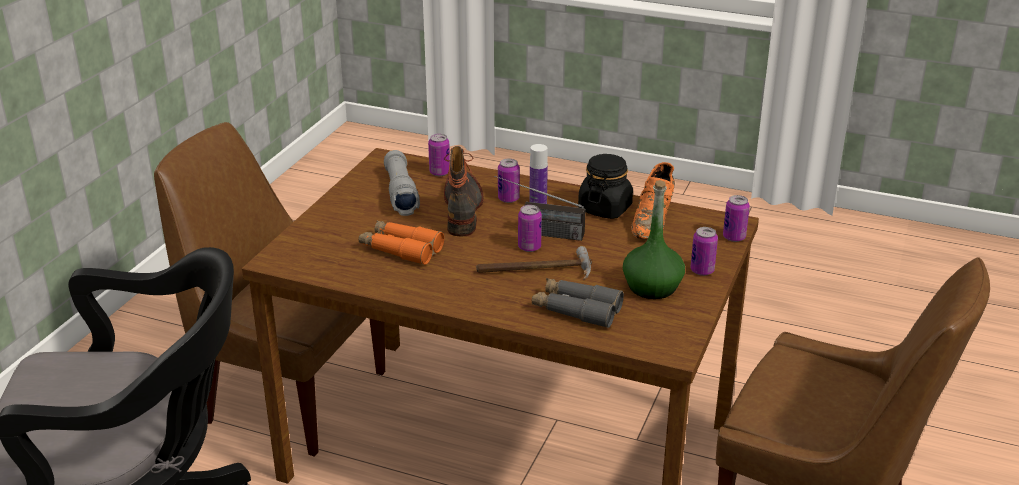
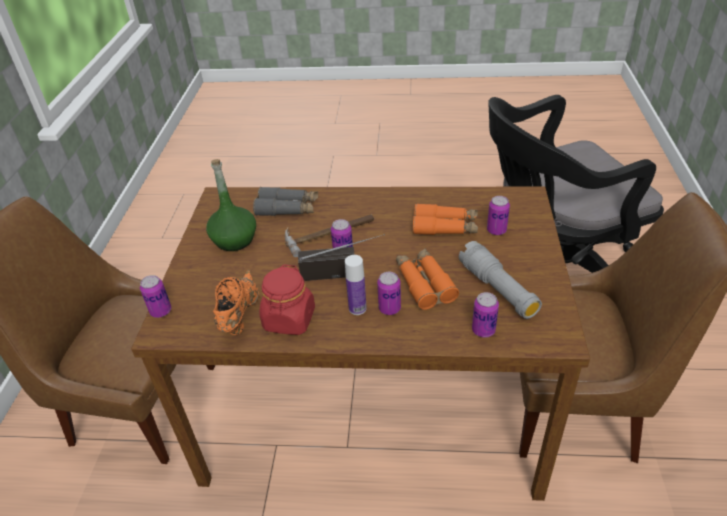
camera: 165 degrees right, 10 degrees up
boot [444,146,484,236] -> orange binoculars [396,248,459,310]
black jar [578,154,633,219] -> red jar [259,265,315,335]
can [690,227,718,276] -> can moved to [487,196,510,235]

